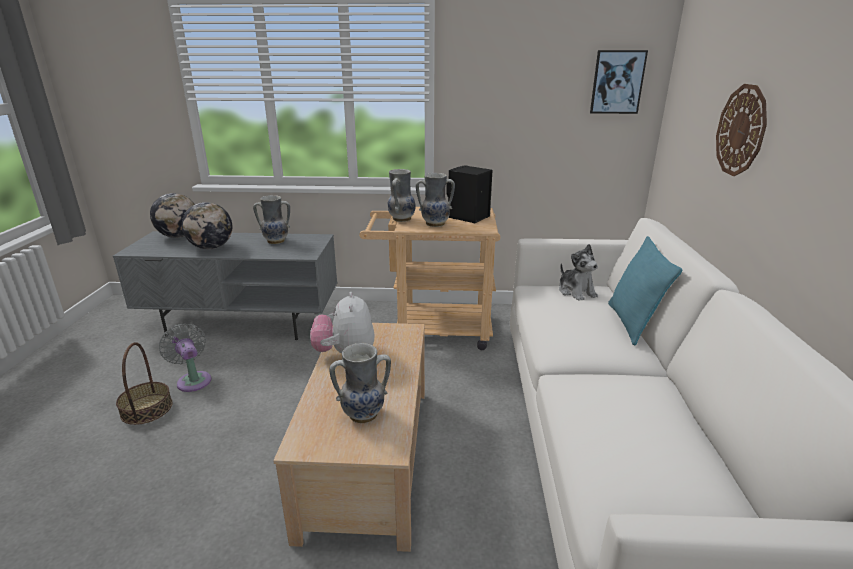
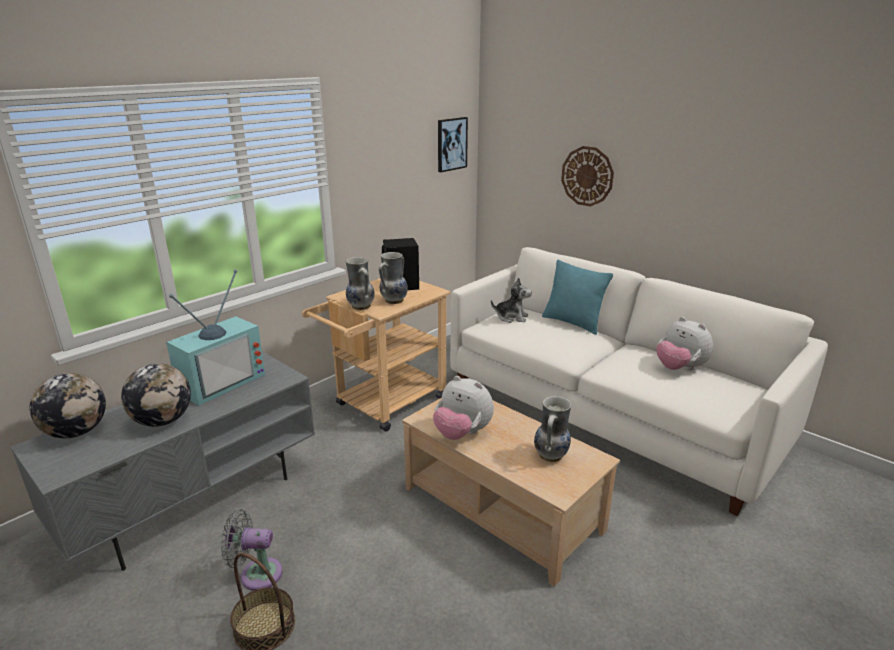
camera: 50 degrees left, 0 degrees up
vase [253,195,290,244] -> television [166,269,265,406]
none -> plush toy [656,317,713,370]

